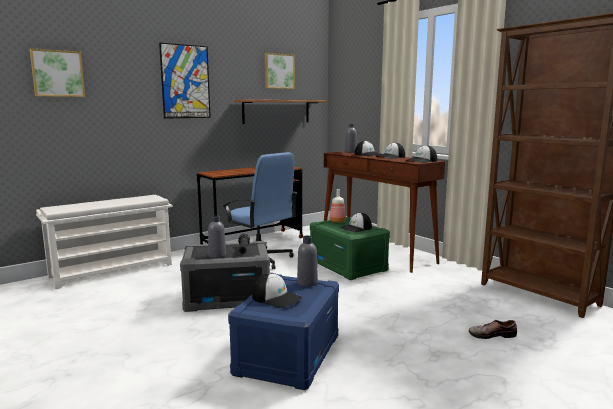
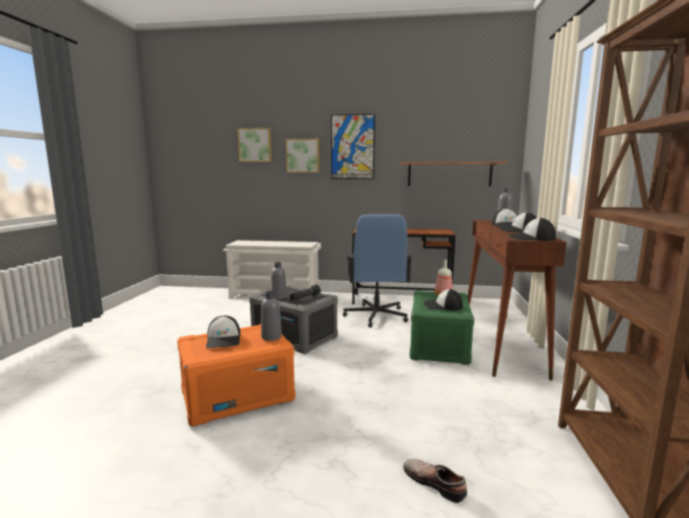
camera: 45 degrees right, 0 degrees up
blue storage box [228,274,339,391] -> orange storage box [177,324,296,427]
picture [265,53,295,89] -> picture moved to [286,138,319,173]

